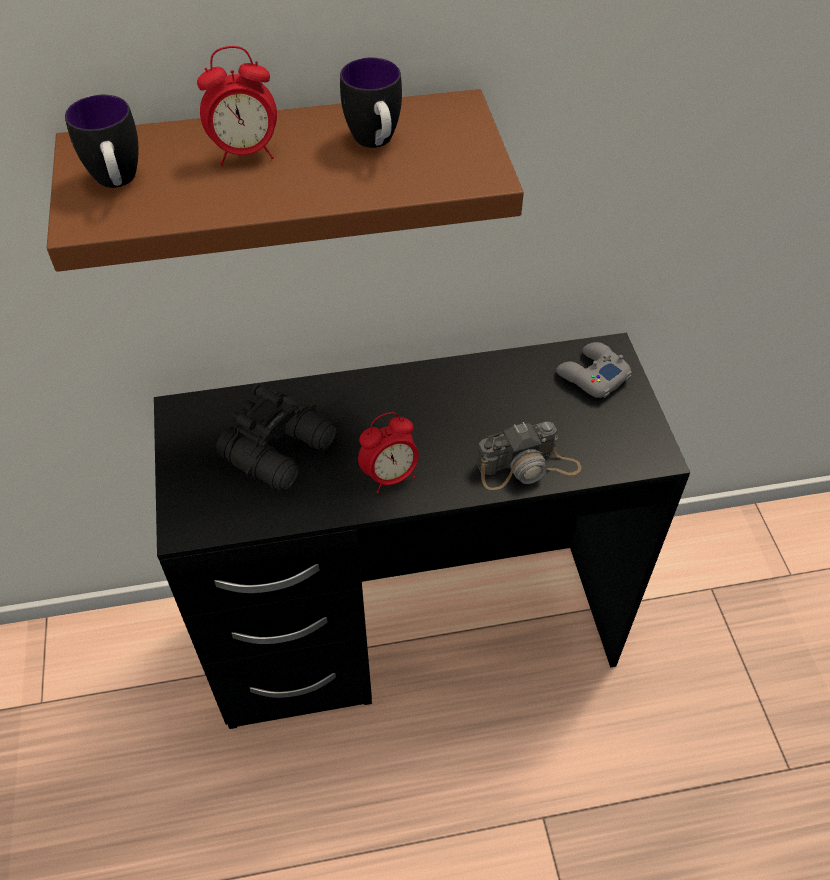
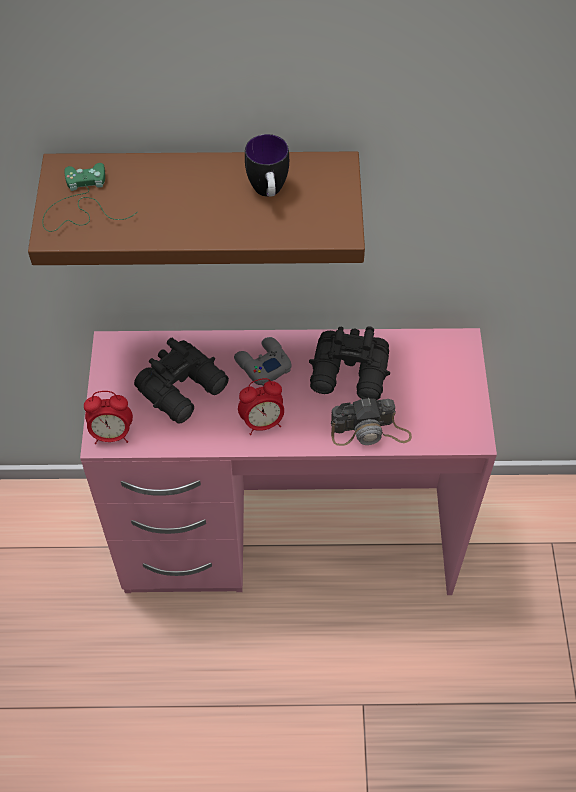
camera: 10 degrees right, 5 degrees up
mug [65,95,139,188] -> green game controller [42,163,137,232]
black desk [154,333,690,729] -> pink desk [80,328,497,595]
alarm clock [197,46,277,166] -> alarm clock moved to [84,391,133,444]
grey game controller [556,342,632,398] -> grey game controller moved to [234,337,291,386]
none -> black binoculars [309,326,390,400]

